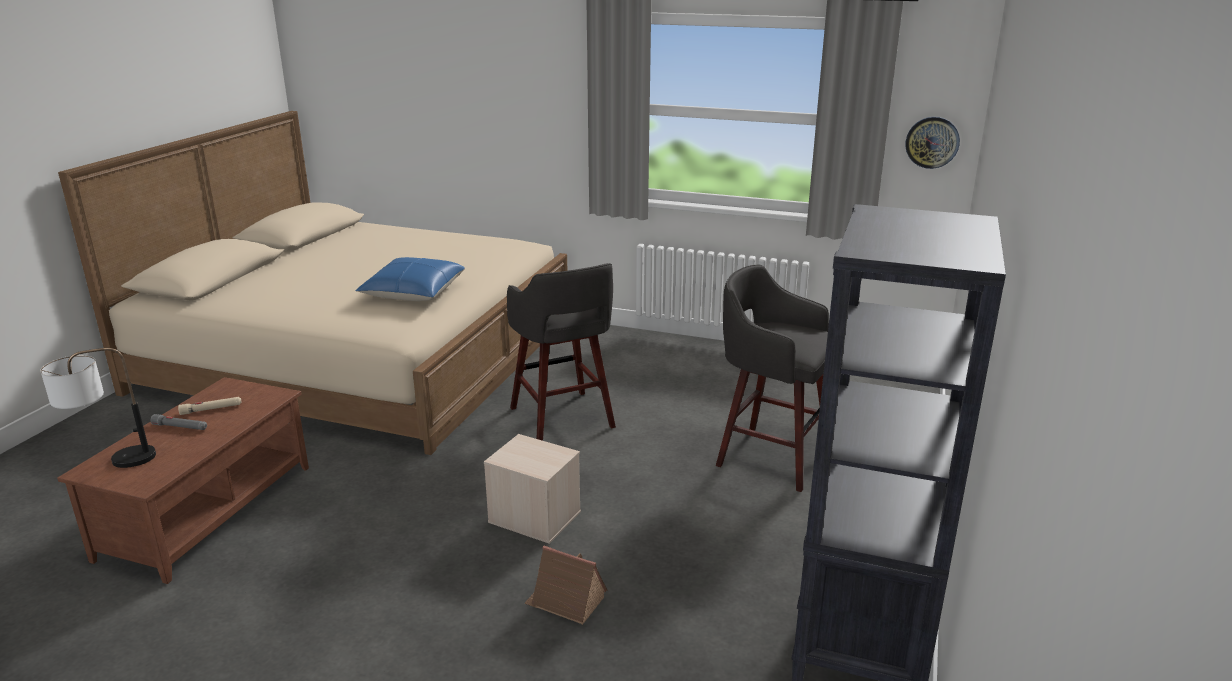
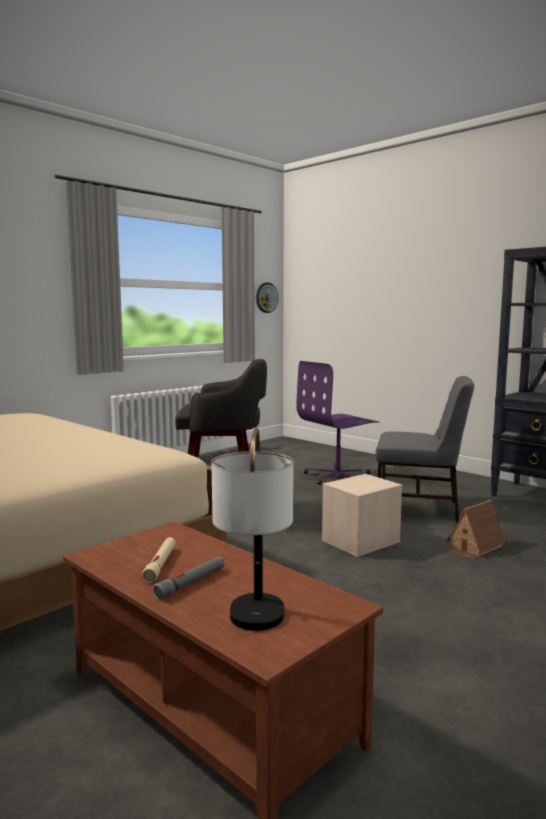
camera: 65 degrees left, 15 degrees down
blue pillow [355,257,465,301] -> none
grey stool [716,265,829,492] -> purple office chair [296,361,379,485]
none -> grey chair [375,376,474,523]

